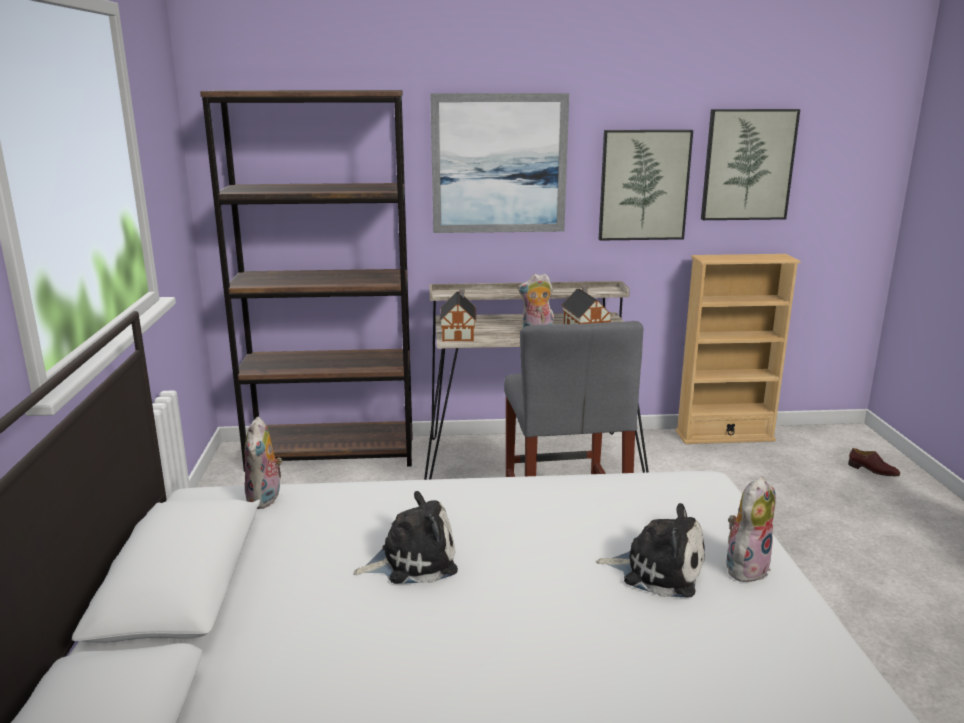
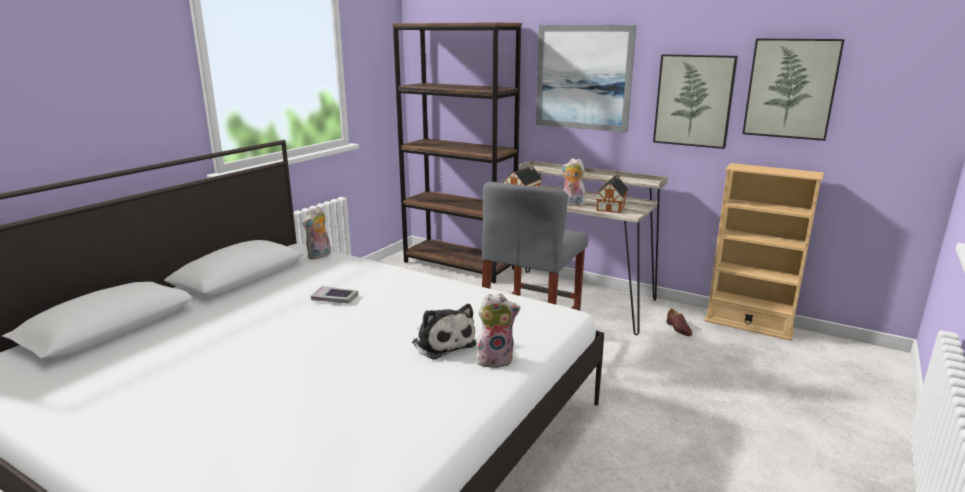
camera: 35 degrees right, 0 degrees up
plush toy [353,491,458,584] -> book [311,286,358,304]
brown shoe [848,448,900,476] -> brown shoe moved to [667,309,692,336]

